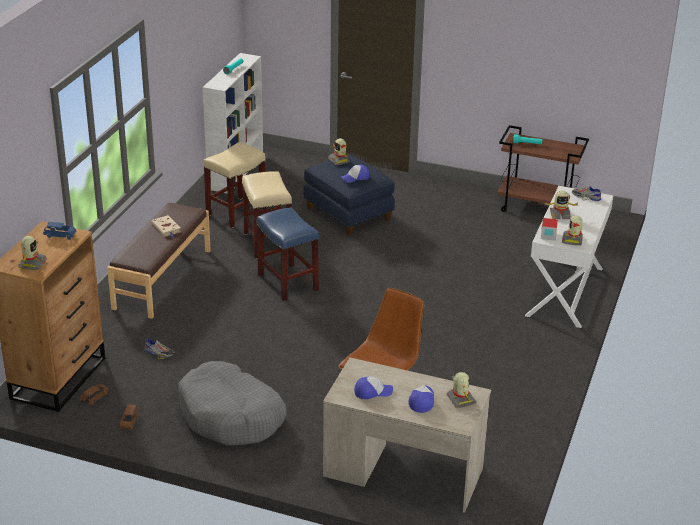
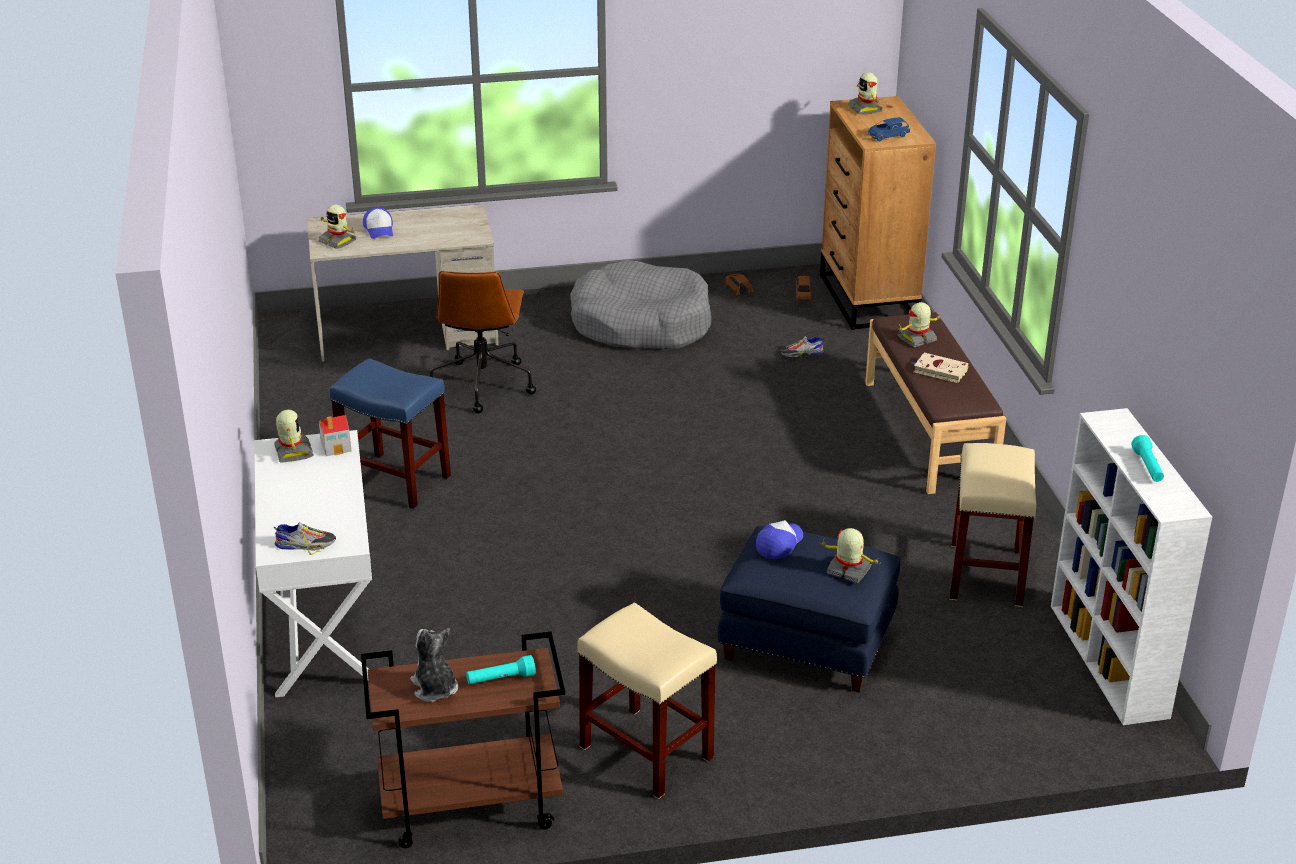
camera: 150 degrees right, 0 degrees up
beige stool [242,172,292,259] -> beige stool moved to [577,603,717,799]
blue stool [257,207,319,302] -> blue stool moved to [330,358,451,509]
cap [354,376,393,399] -> none
toy robot [545,191,579,219] -> toy robot moved to [897,302,941,348]
none -> plush toy [410,628,458,702]

